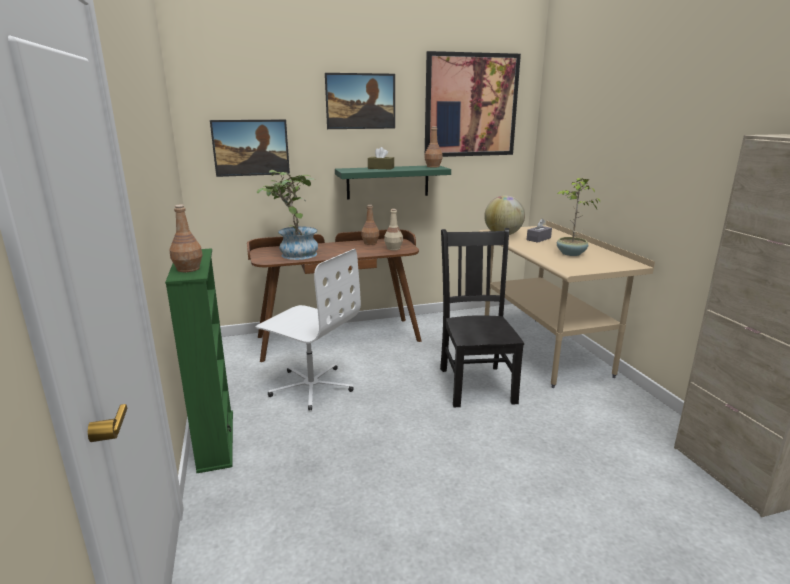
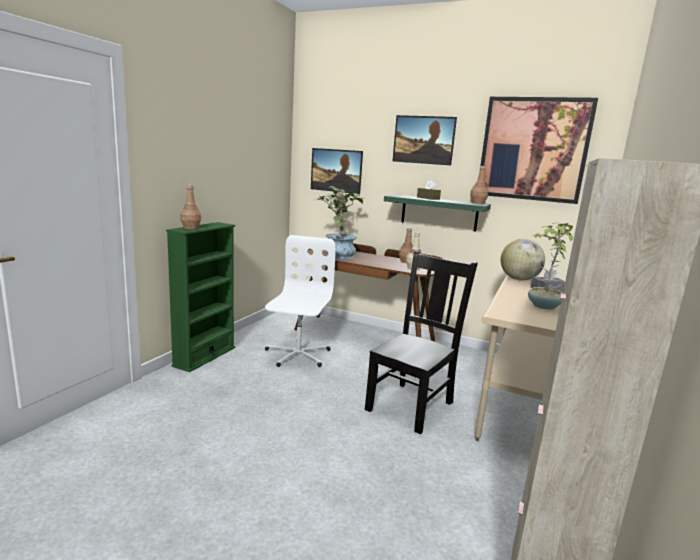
camera: 40 degrees right, 5 degrees down
white office chair [255,249,361,410] -> white office chair turned 150 degrees counterclockwise [265,235,336,367]

